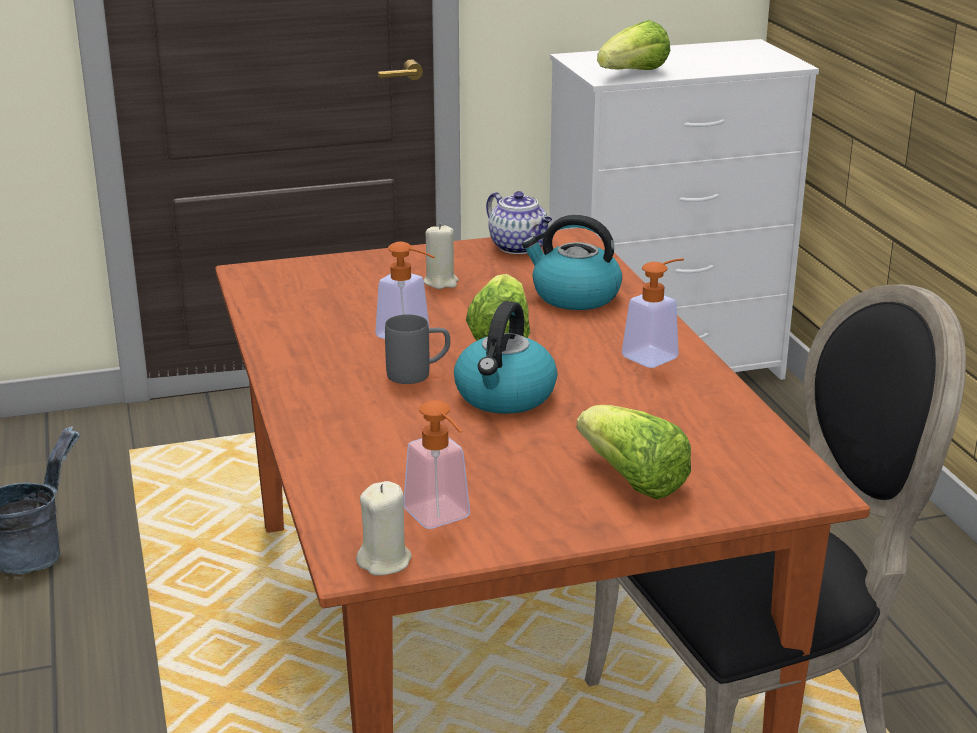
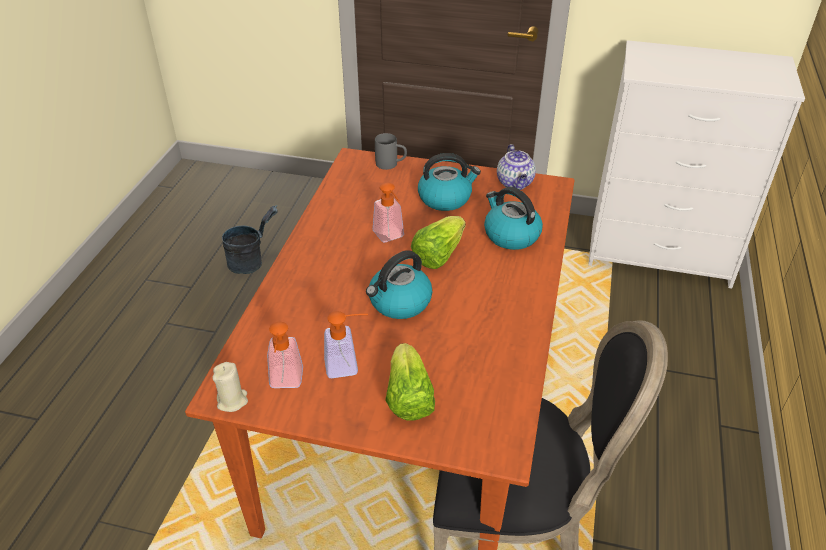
camera: 30 degrees right, 15 degrees up
grey mug [385,314,450,384] -> grey mug moved to [375,133,407,170]
beige candle [424,224,459,289] -> kettle [418,153,481,211]
lettuce [597,20,670,70] -> none
soap dispenser [622,258,684,368] -> soap dispenser moved to [324,311,368,378]

